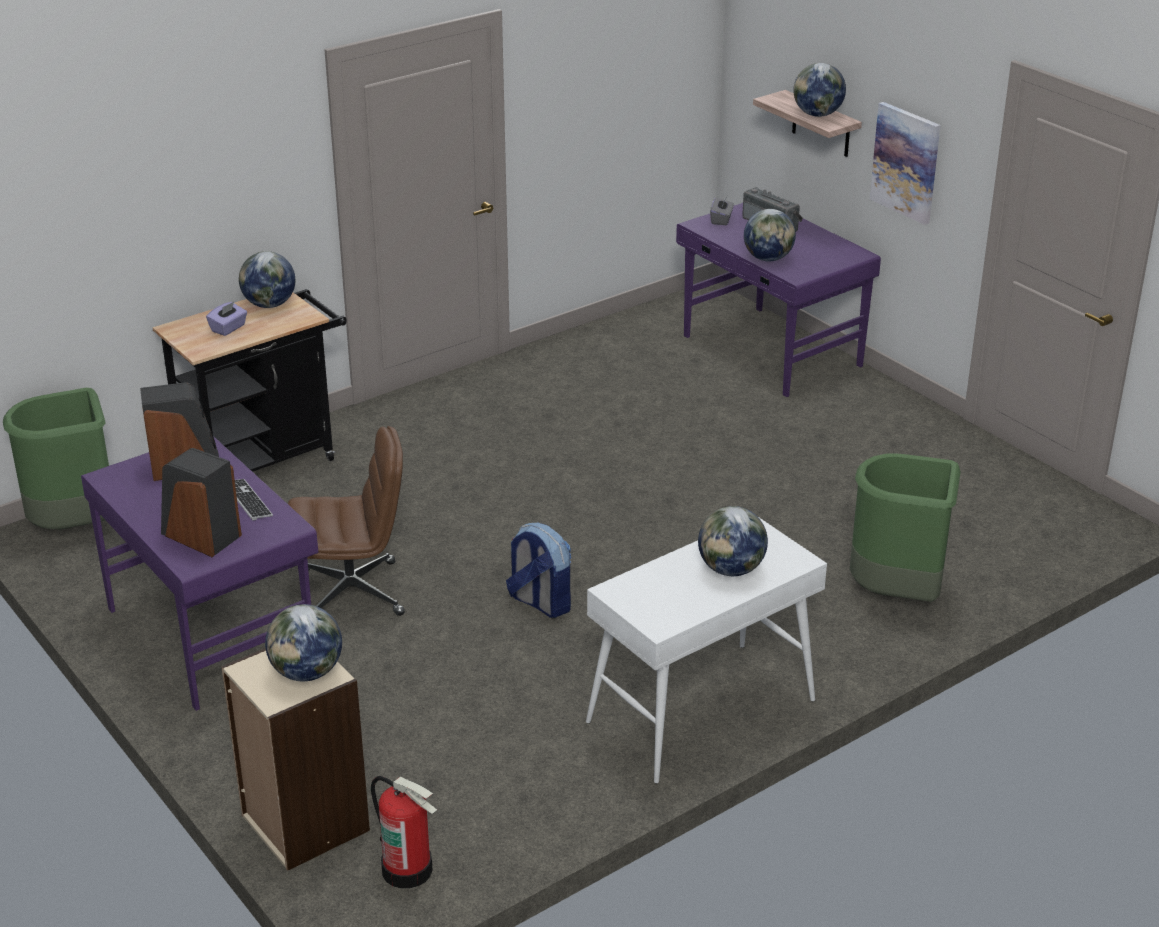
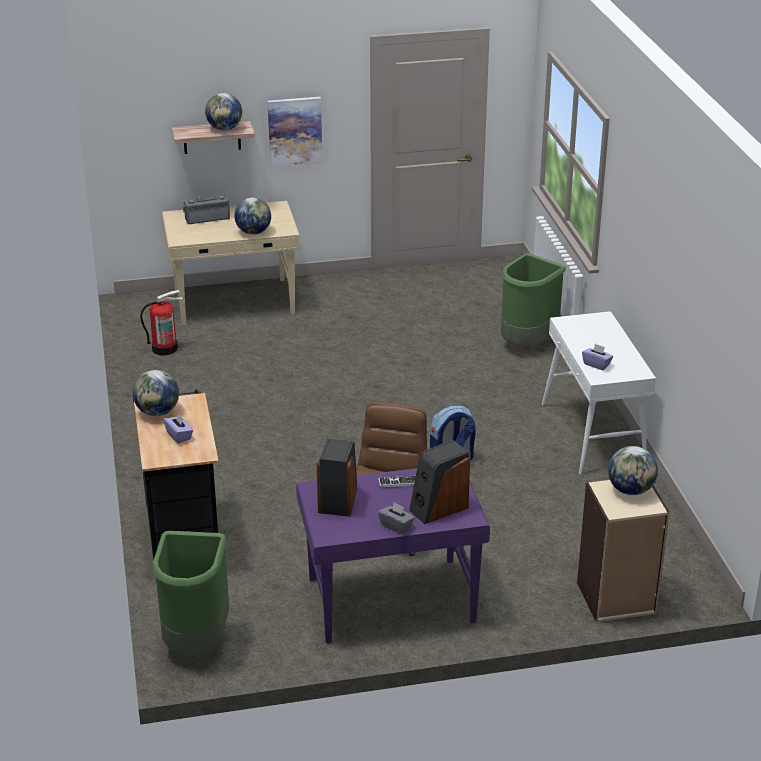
camera: 65 degrees left, 0 degrees up
fire extinguisher [371,776,437,889] -> fire extinguisher moved to [140,290,183,356]
purple desk [676,203,881,397] -> beige desk [162,201,300,325]
globe [698,506,768,576] -> none
grey tissue box [710,196,734,225] -> grey tissue box moved to [378,502,415,534]
none -> purple tissue box [582,344,613,370]

